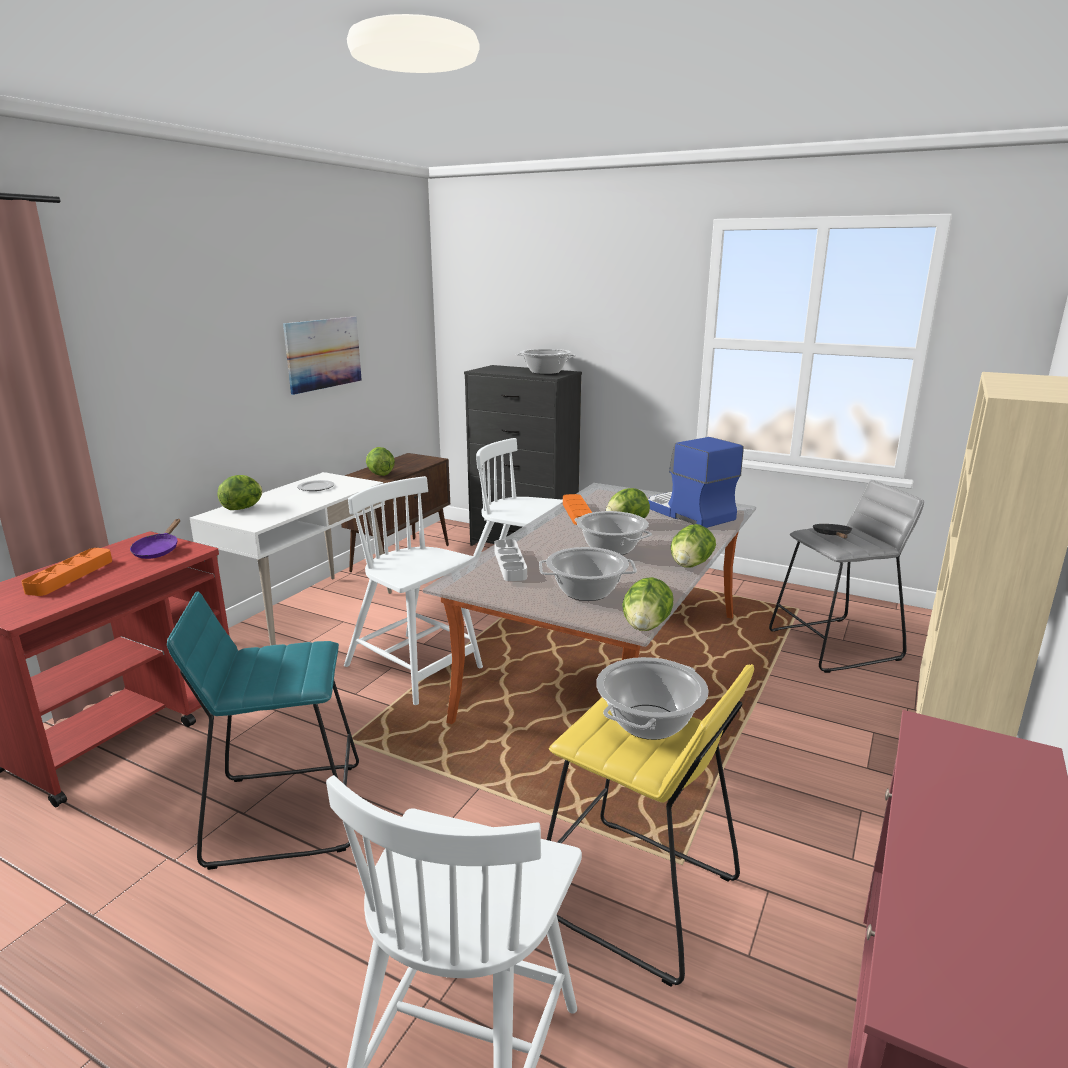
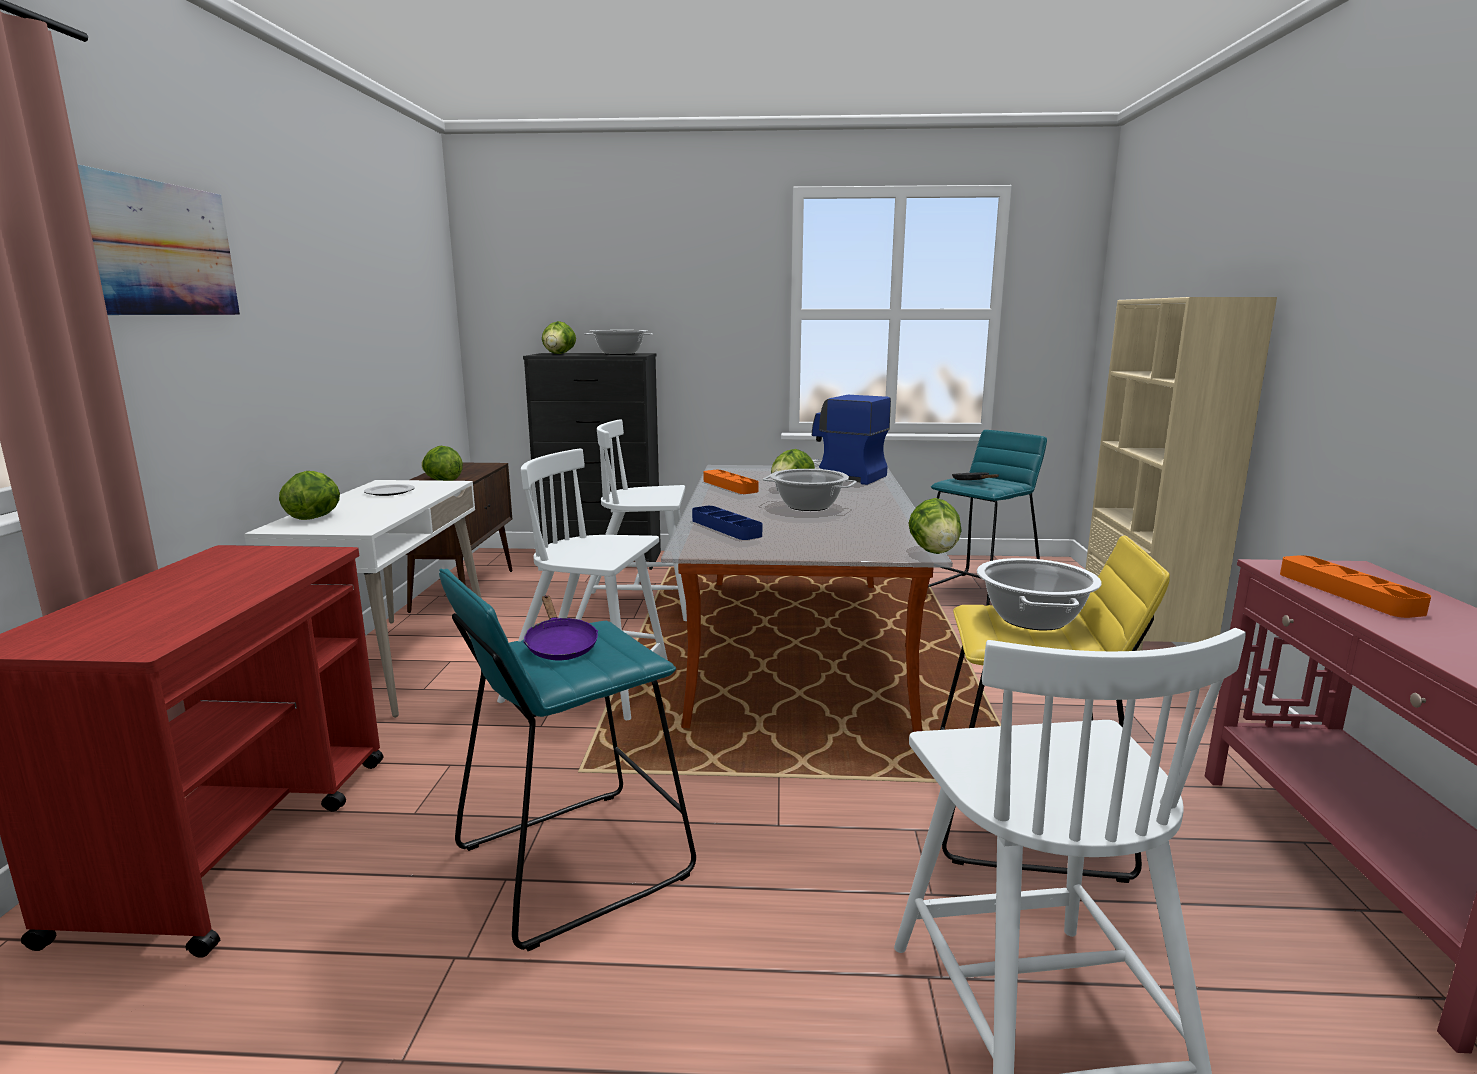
camera: 25 degrees left, 5 degrees down
orange tray [21,548,112,596] -> orange tray moved to [1280,555,1431,618]
purple frying pan [130,519,180,559] -> purple frying pan moved to [523,595,598,660]
picture [283,316,362,395] -> picture moved to [77,164,240,315]
grey tray [494,539,527,581] -> blue tray [692,506,762,540]
cooking pot [539,547,637,601] -> none
lettuce [671,524,716,567] -> lettuce moved to [542,321,576,354]
grey stool [769,480,924,673] -> turquoise stool [928,430,1047,606]

